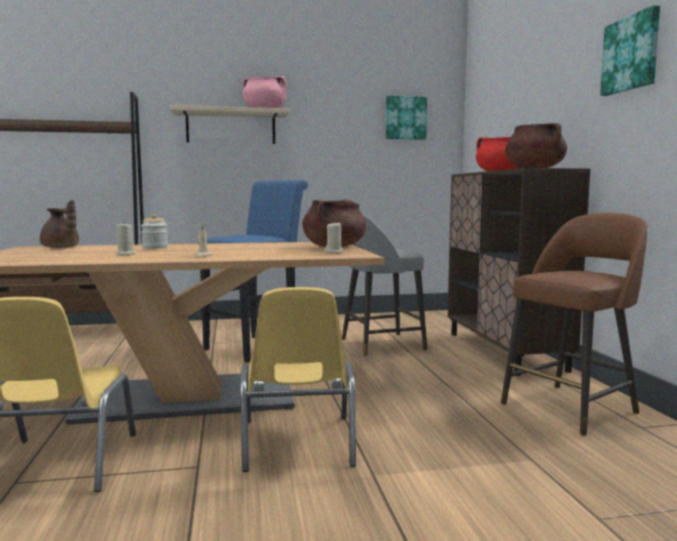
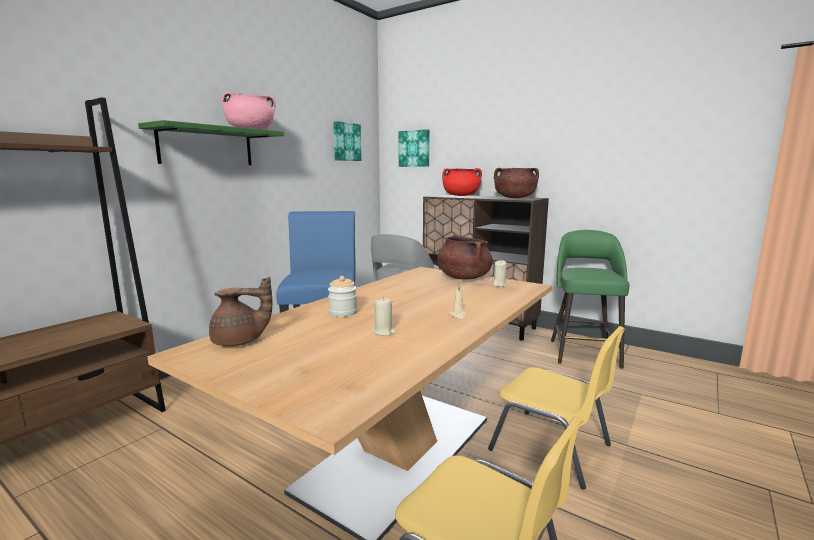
camera: 45 degrees left, 5 degrees up
beige shelf [169,105,290,144] -> green shelf [138,120,284,165]
brown stool [501,213,647,436] -> green stool [551,230,629,369]
picture [600,5,660,96] -> picture moved to [399,129,430,167]

